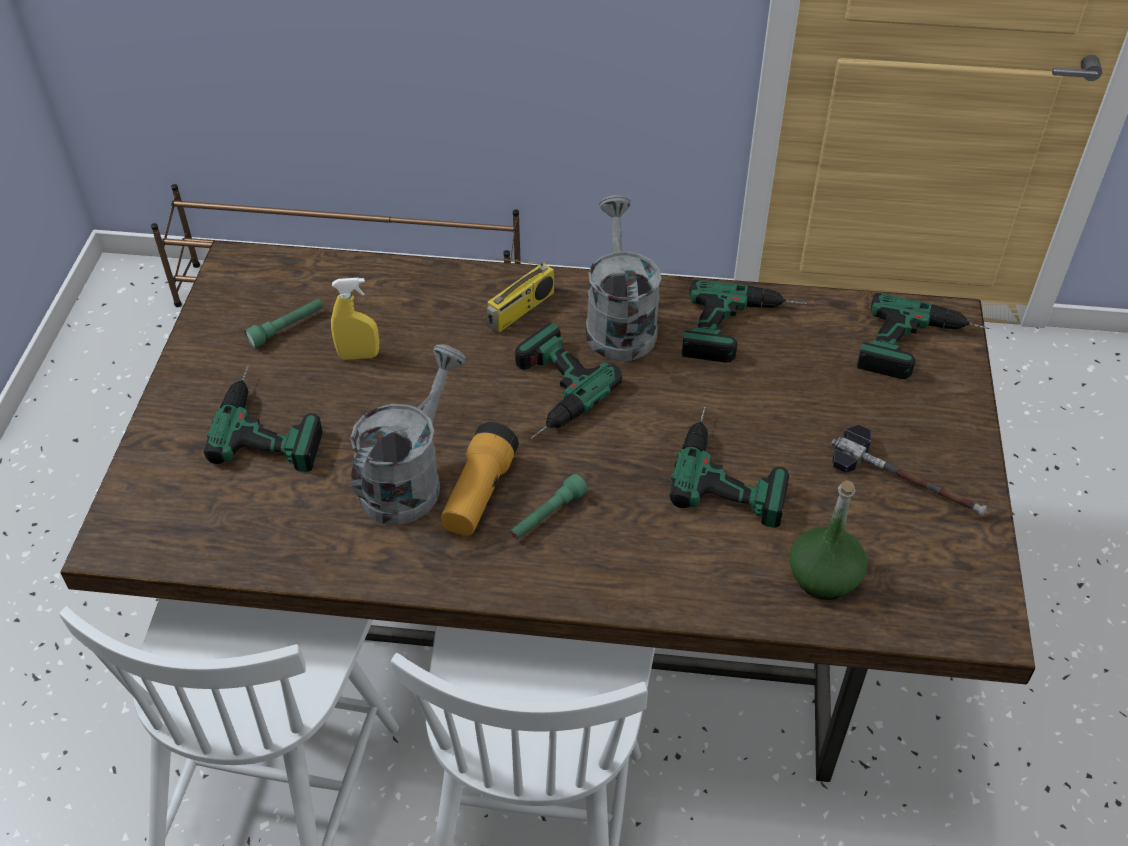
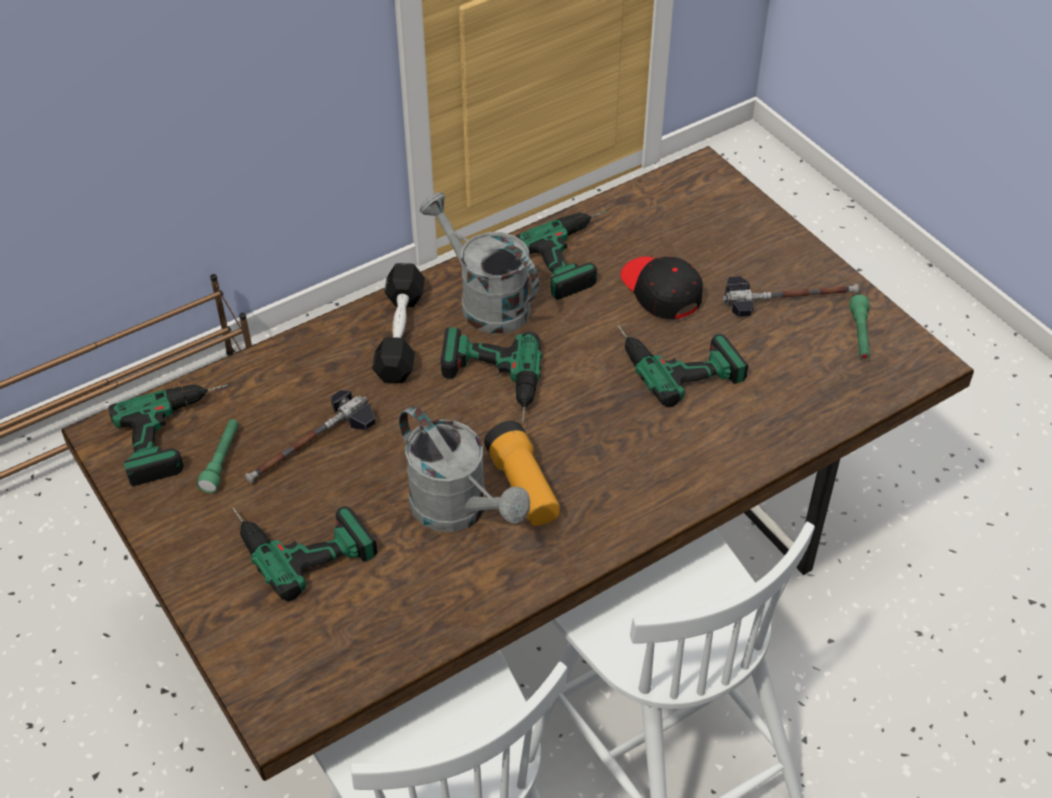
camera: 40 degrees left, 0 degrees up
yellow spray bottle [331,278,379,360] -> hammer [245,390,376,483]
grey watering can [350,344,466,525] -> grey watering can turned 150 degrees clockwise [399,406,530,532]
radio [487,258,554,332] -> black dumbbell [372,263,425,383]
green flashlight [510,474,588,540] -> green flashlight moved to [850,295,870,360]
green bottle [790,480,867,600] -> none
power drill [857,293,991,379] -> power drill moved to [109,384,228,487]
none -> black cap [620,257,703,319]

